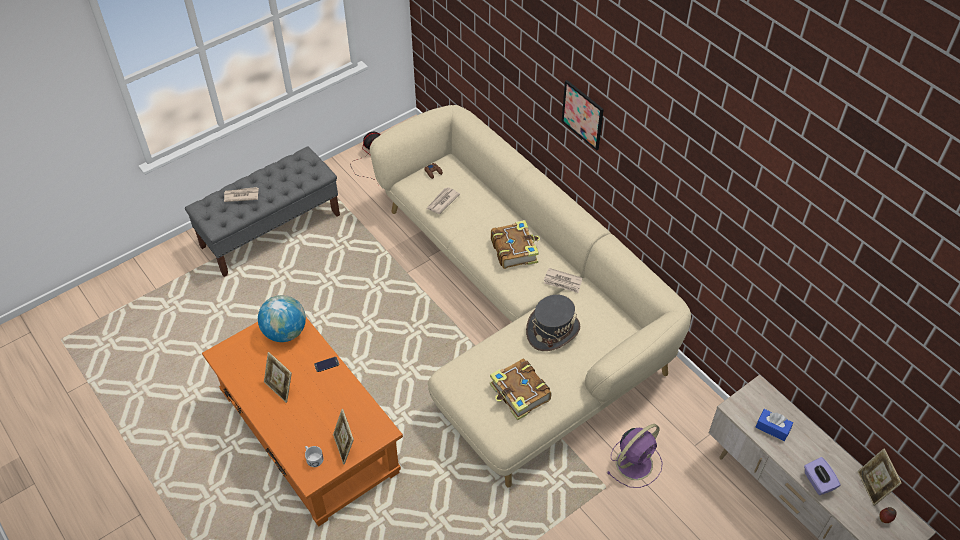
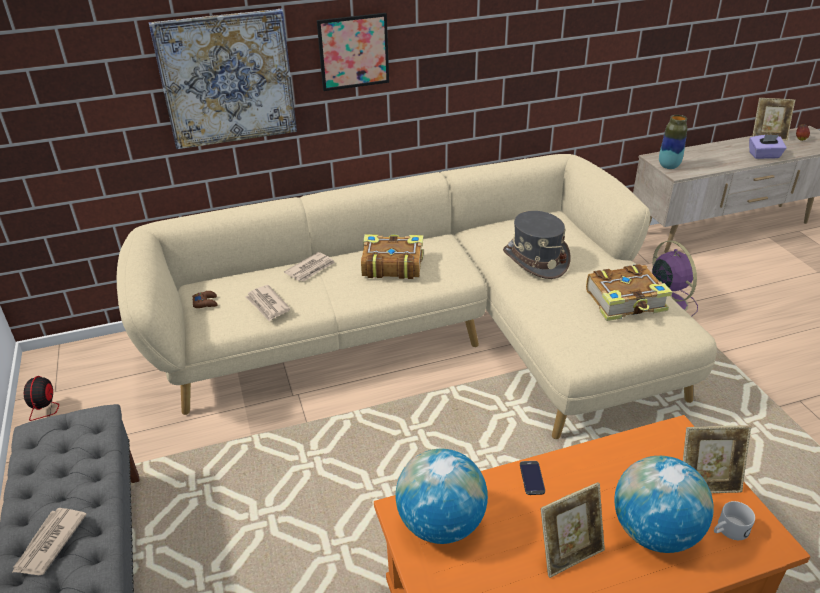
camera: 70 degrees left, 15 degrees down
newspaper [543,268,582,293] -> newspaper moved to [284,252,335,282]
blue tissue box [756,409,793,441] -> none
none -> picture [149,9,297,149]
none -> globe [614,456,714,553]
none -> vase [659,115,688,169]

